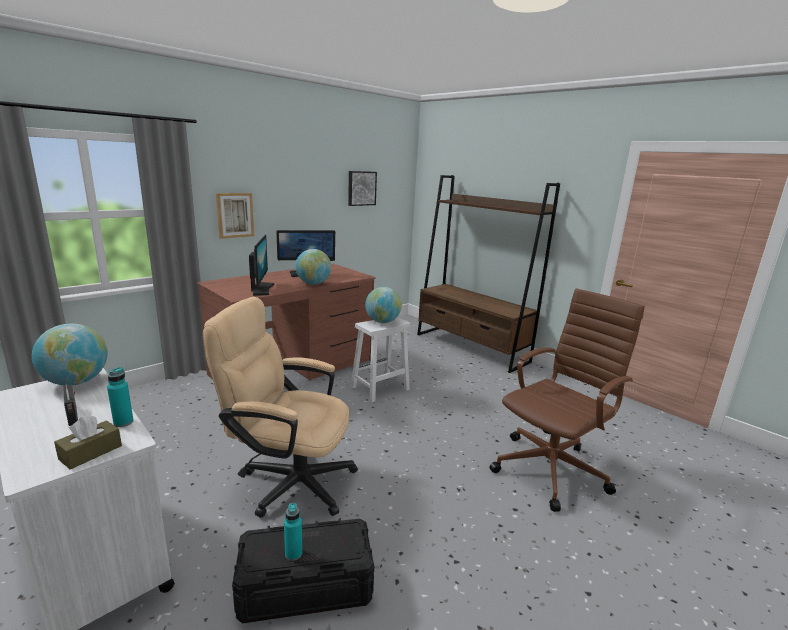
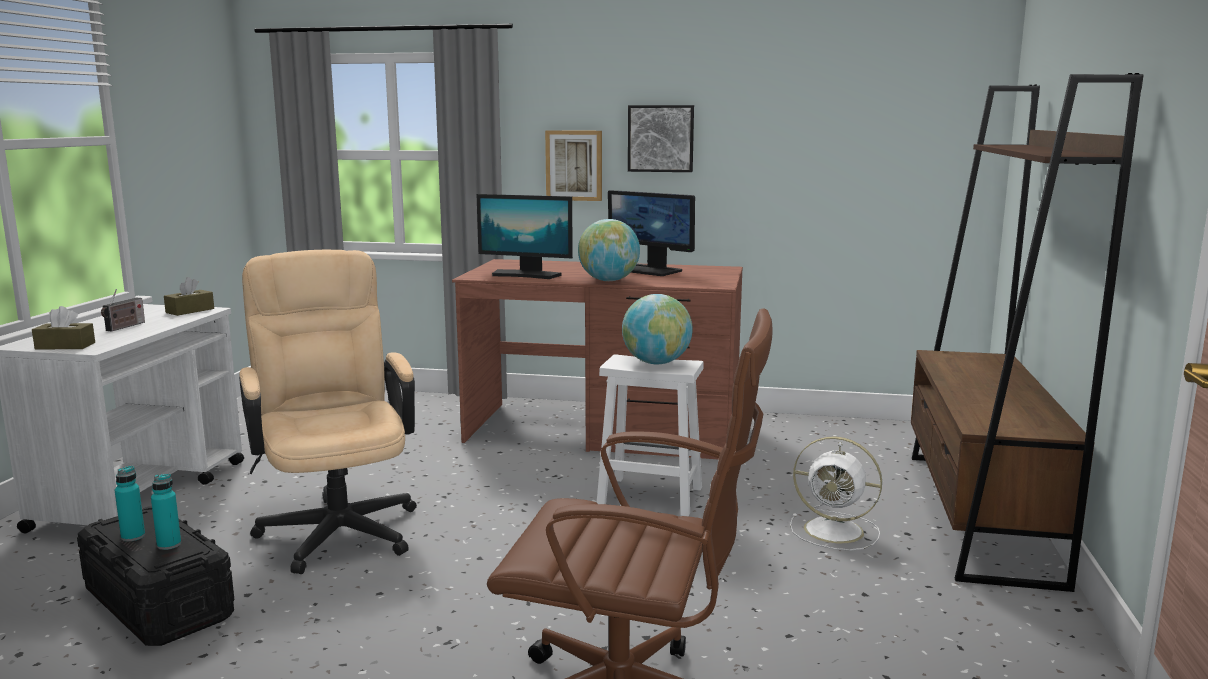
camera: 55 degrees right, 5 degrees down
globe [32,324,108,385] -> brown tissue box [164,277,214,316]
turquoise bottle [107,367,134,427] -> turquoise bottle moved to [151,474,181,550]
monitor [249,235,274,296] -> monitor turned 60 degrees clockwise [476,194,573,279]
picture [348,171,377,206] -> picture moved to [628,105,694,172]
none -> white fan [790,436,882,551]

